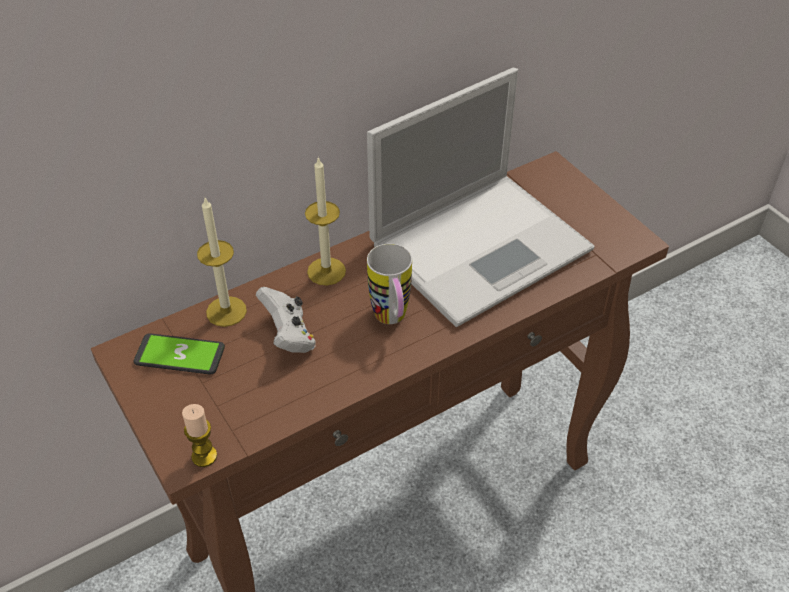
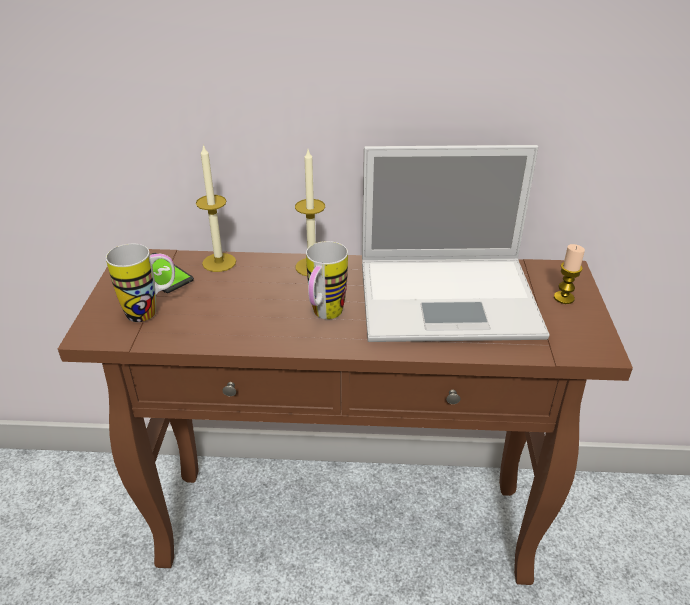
camera: 35 degrees right, 10 degrees down
candle [182,404,217,467] -> candle moved to [554,244,585,304]
white game controller [256,287,316,353] -> none
none -> mug [106,244,175,322]

